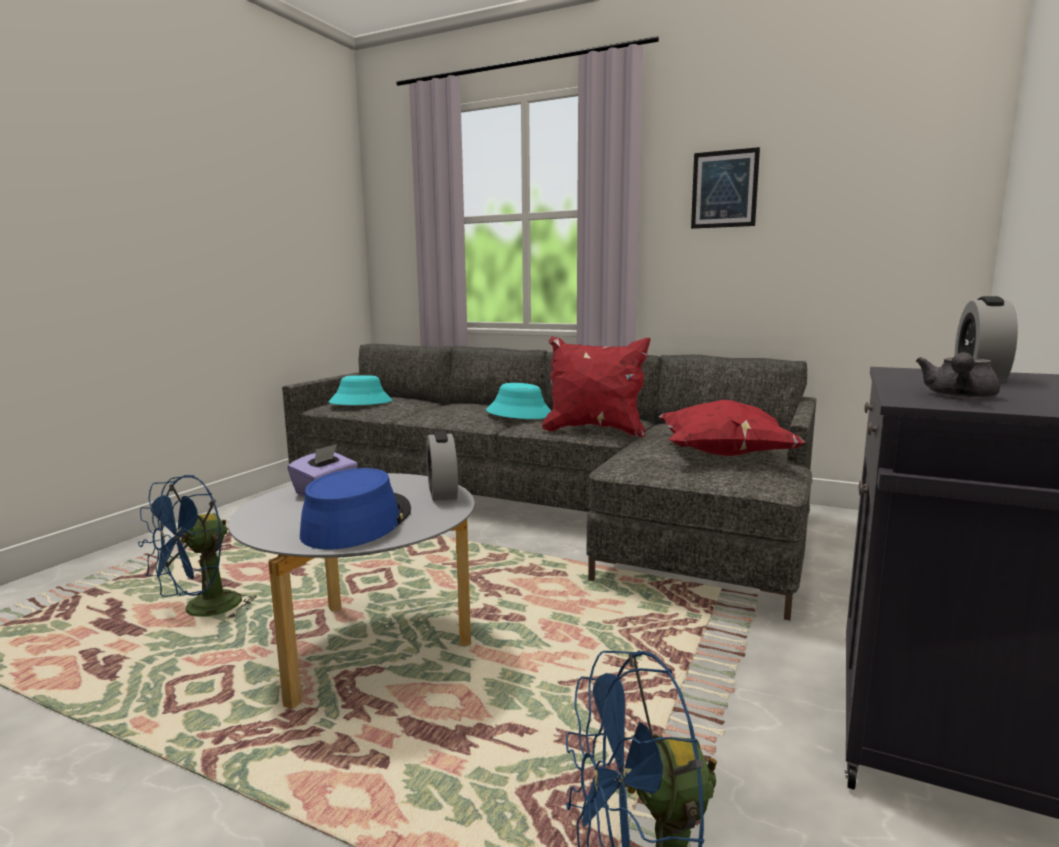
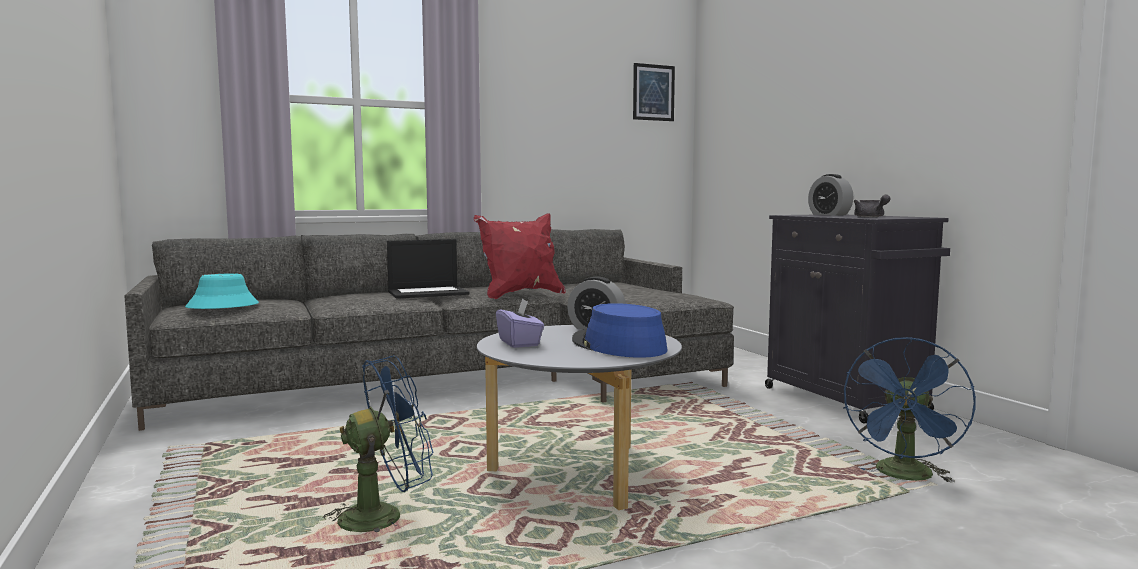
camera: 50 degrees left, 5 degrees down
blue fan [138,475,260,619] -> blue fan turned 105 degrees counterclockwise [316,355,433,532]
turquoise hat [486,383,551,419] -> laptop [387,239,470,299]
red pillow [658,400,805,456] -> none
picture [691,147,760,229] -> picture moved to [633,63,675,121]

